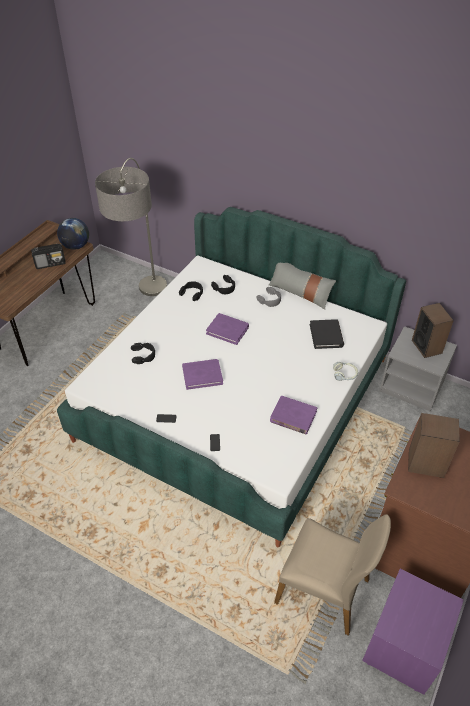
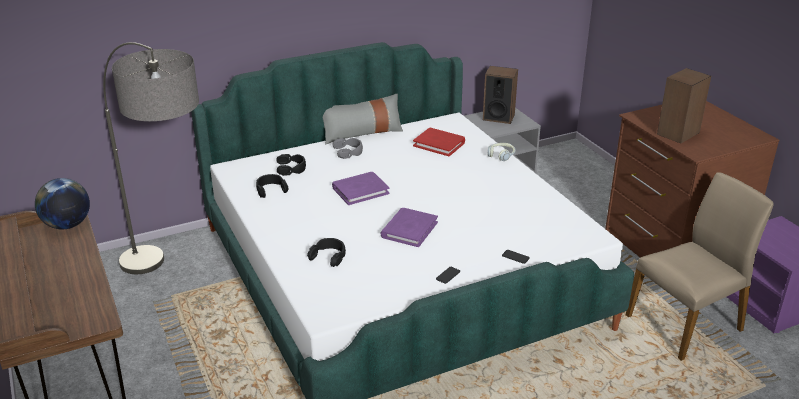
camera: 55 degrees left, 15 degrees down
radio [31,244,66,269] -> none
purple book [270,396,317,434] -> none
black book [310,319,344,349] -> red book [413,128,465,156]

